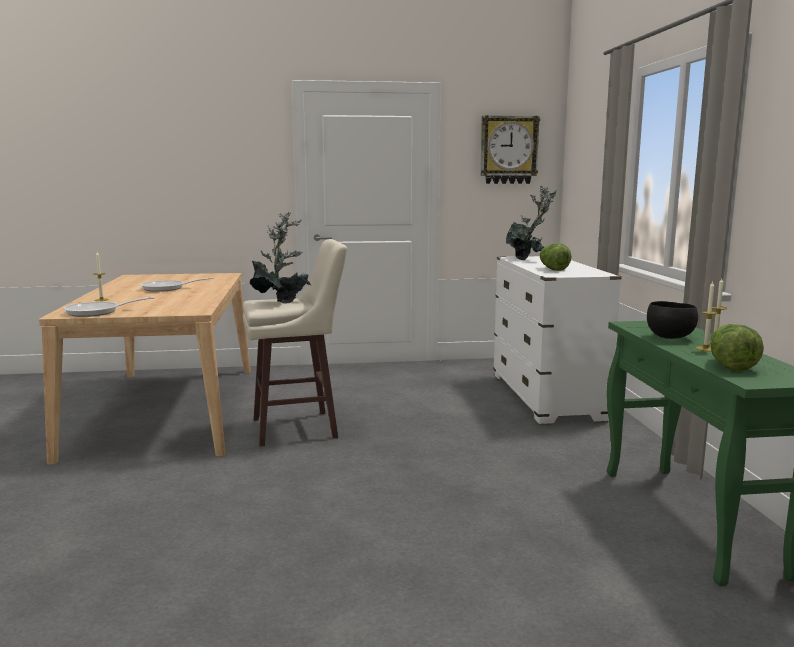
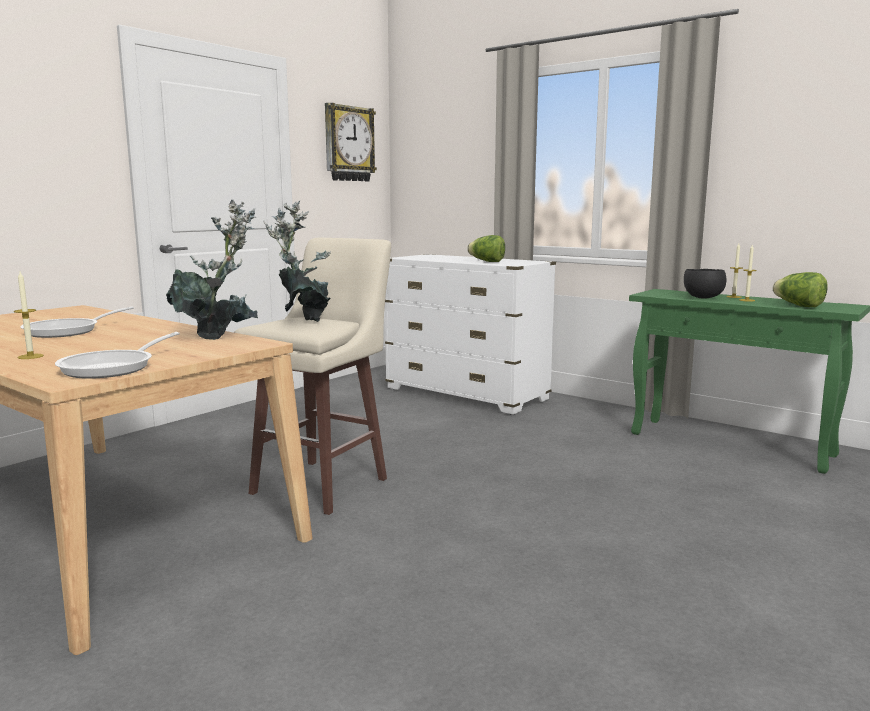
camera: 45 degrees left, 0 degrees up
potted plant [506,186,556,260] -> potted plant moved to [166,200,258,340]

